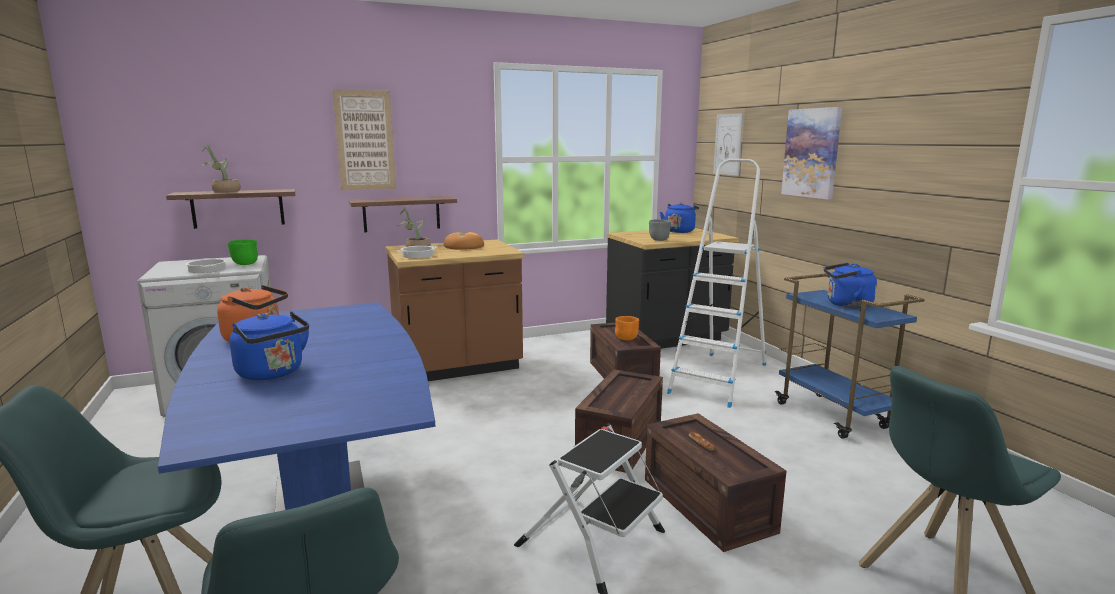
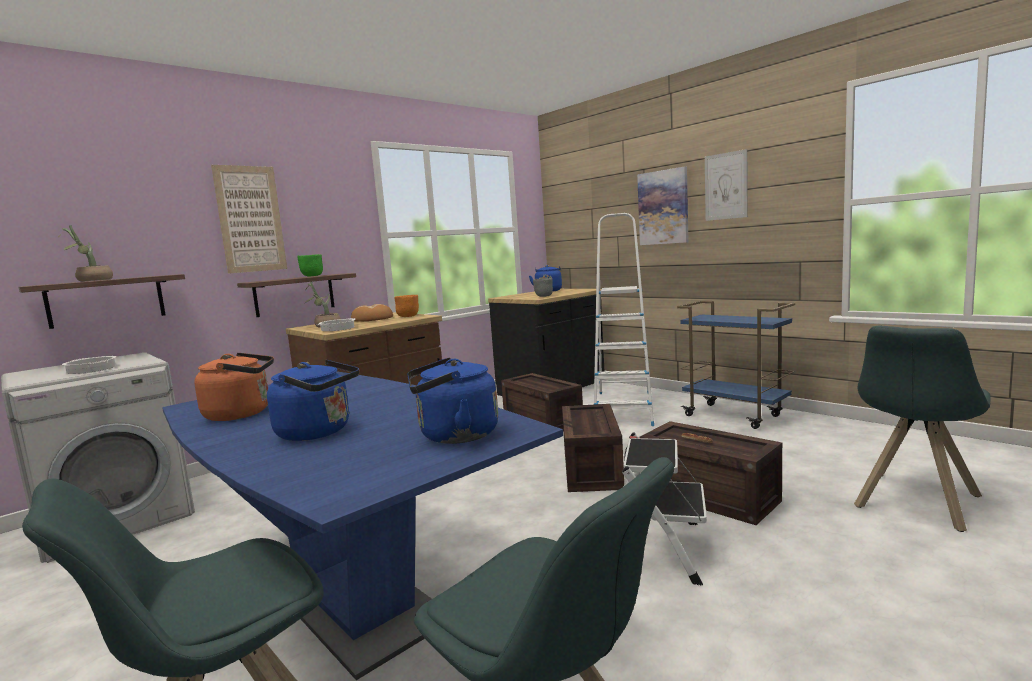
camera: 20 degrees left, 5 degrees down
green bowl [228,240,258,265] -> green bowl moved to [297,254,323,276]
orange bowl [615,316,639,341] -> orange bowl moved to [395,294,419,317]
picture [713,113,743,175] -> picture moved to [705,149,748,221]
blue kettle [824,263,877,308] -> blue kettle moved to [407,358,498,444]

